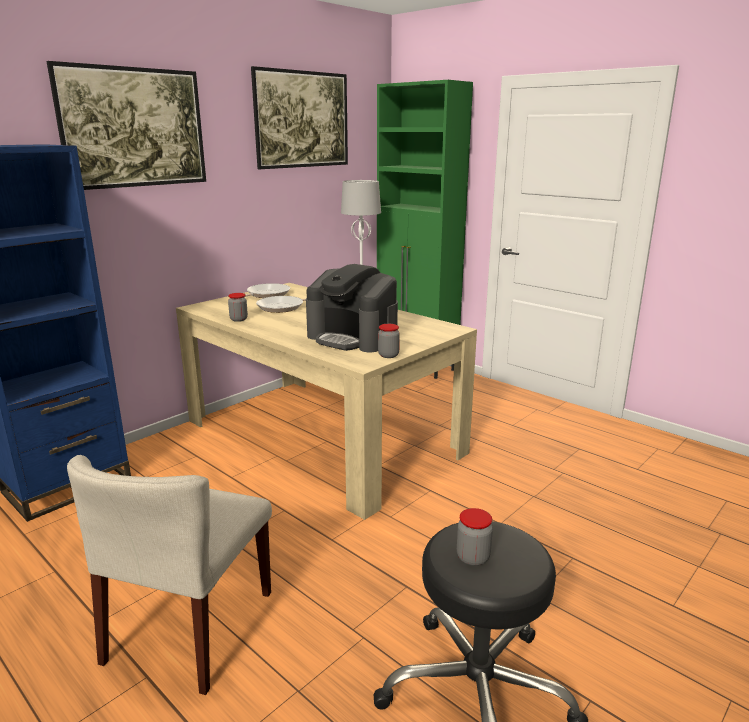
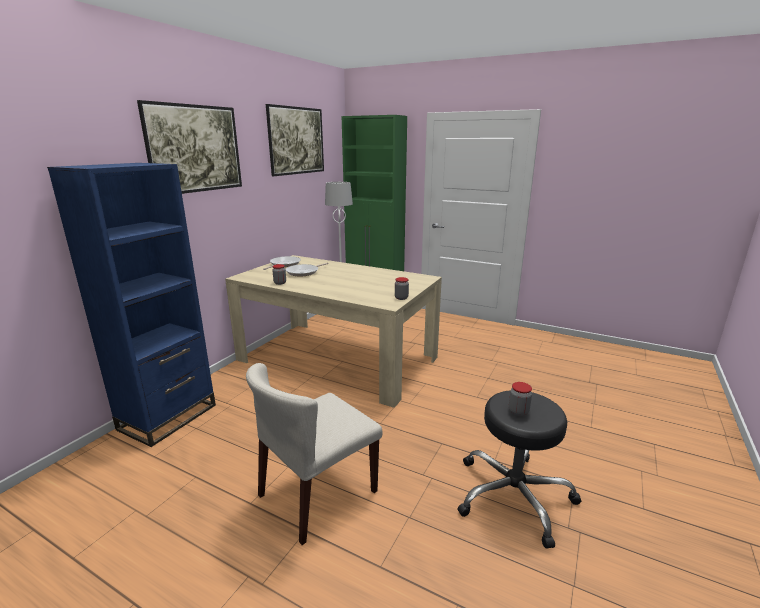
camera: 15 degrees left, 0 degrees up
beige chair [67,455,272,695] -> beige chair turned 45 degrees clockwise [246,363,383,545]
coffee machine [306,264,398,352] -> none

